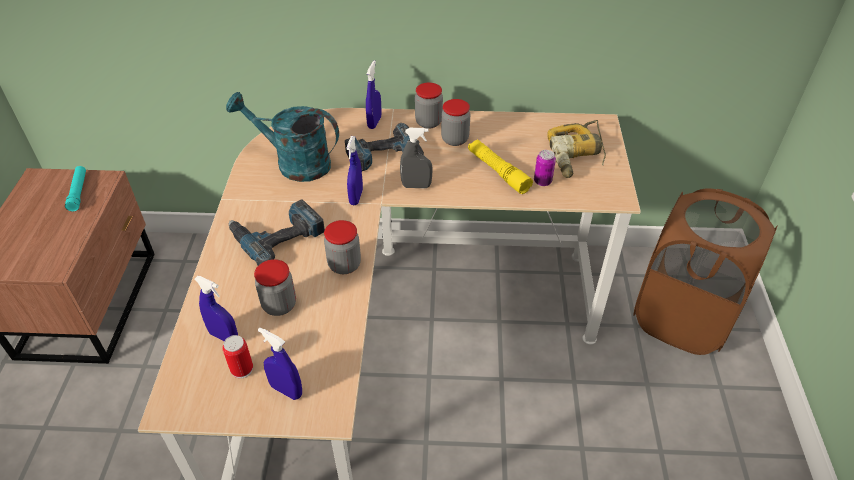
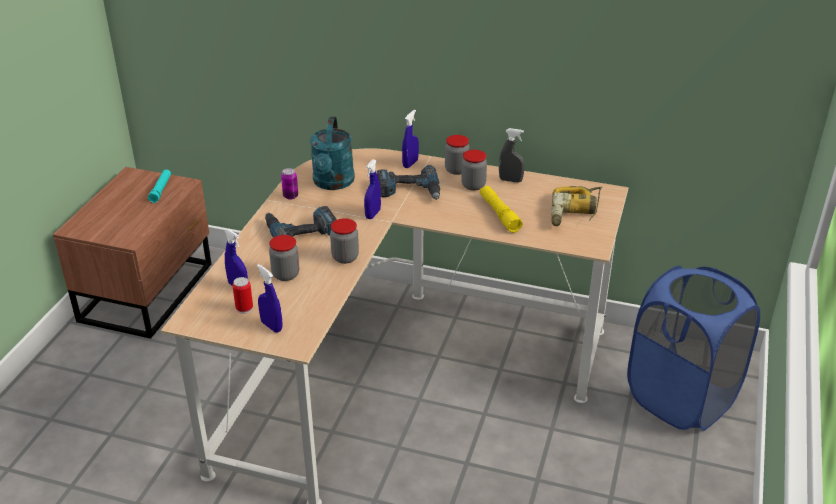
camera: 15 degrees right, 10 degrees down
turquoise watering can [226,92,339,182] -> turquoise watering can turned 120 degrees counterclockwise [310,117,355,190]
grey spray bottle [400,128,433,188] -> grey spray bottle moved to [499,128,525,183]
can [534,150,556,186] -> can moved to [281,168,298,200]
brown laundry basket [633,188,778,355] -> blue laundry basket [627,266,760,431]

